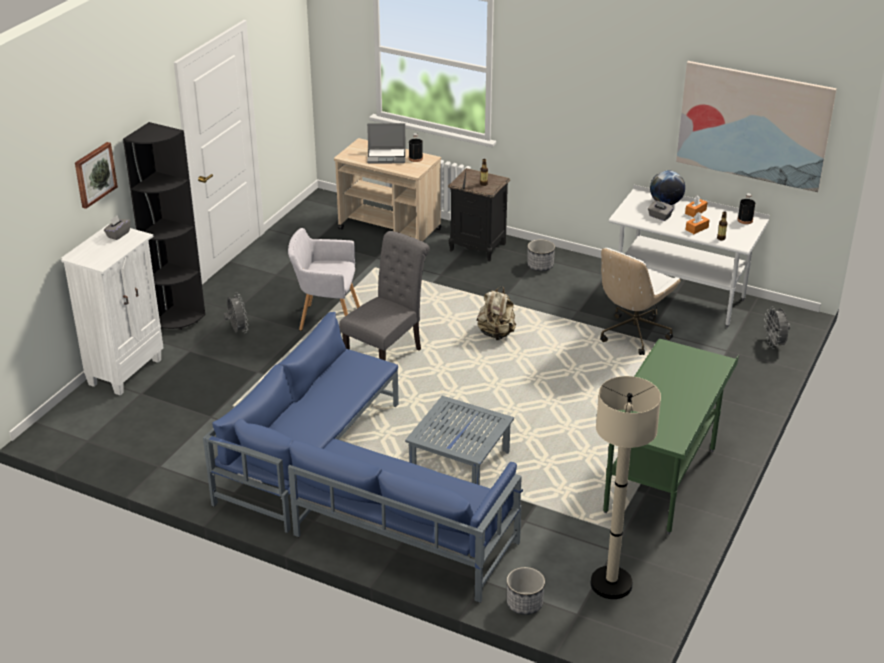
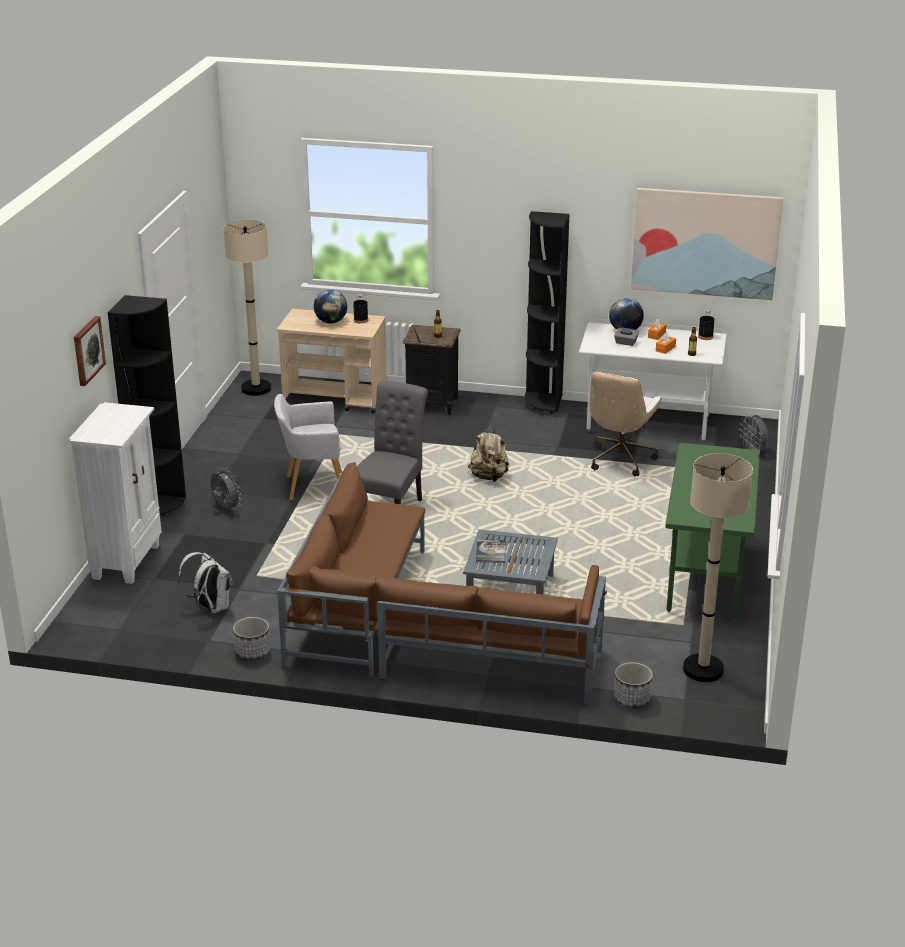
camera: 15 degrees left, 5 degrees down
grey tissue box [104,215,130,240] -> none
blue sofa [203,312,523,603] -> brown sofa [277,462,607,705]
laptop [367,123,406,163] -> globe [314,290,347,323]
planter [527,239,555,271] -> planter moved to [233,617,270,660]
none -> white backpack [178,552,233,613]
none -> beige floor lamp [224,220,271,396]
none -> book [476,539,506,563]
none -> black bookcase [524,211,569,414]

